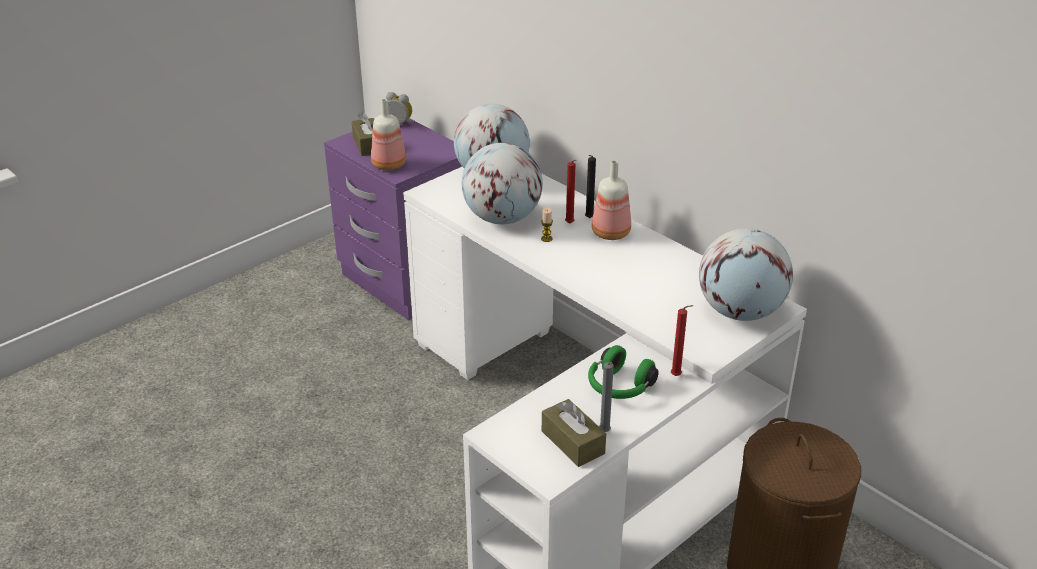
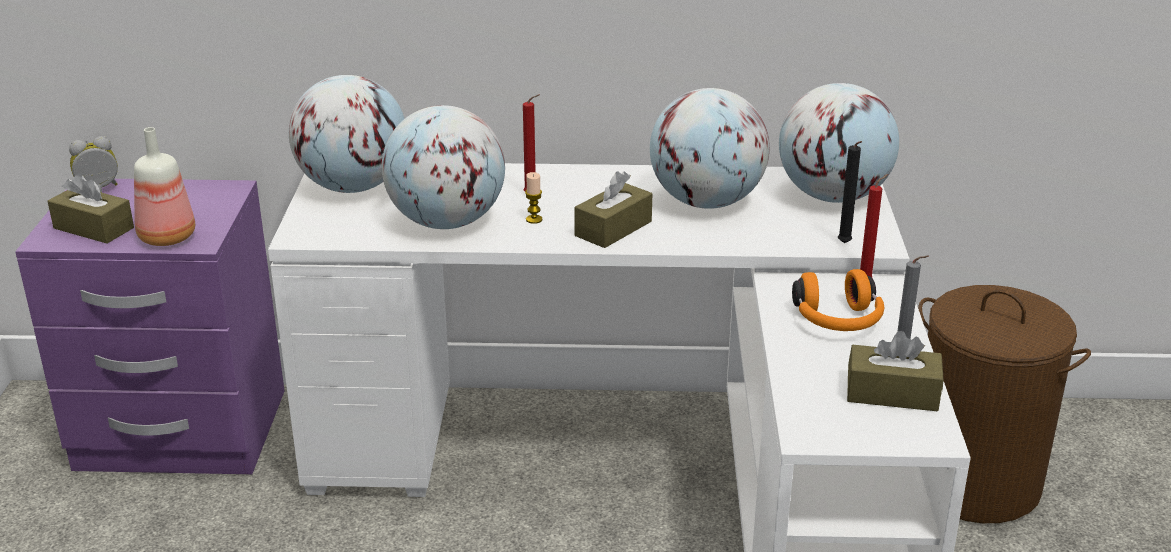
camera: 45 degrees left, 5 degrees down
black candle [585,155,596,218] -> black candle moved to [838,141,862,243]
green headphones [588,345,658,399] -> orange headphones [792,269,884,331]
bottle [592,160,631,240] -> none
none -> brown tissue box [574,171,652,248]
none -> globe [650,88,770,209]

